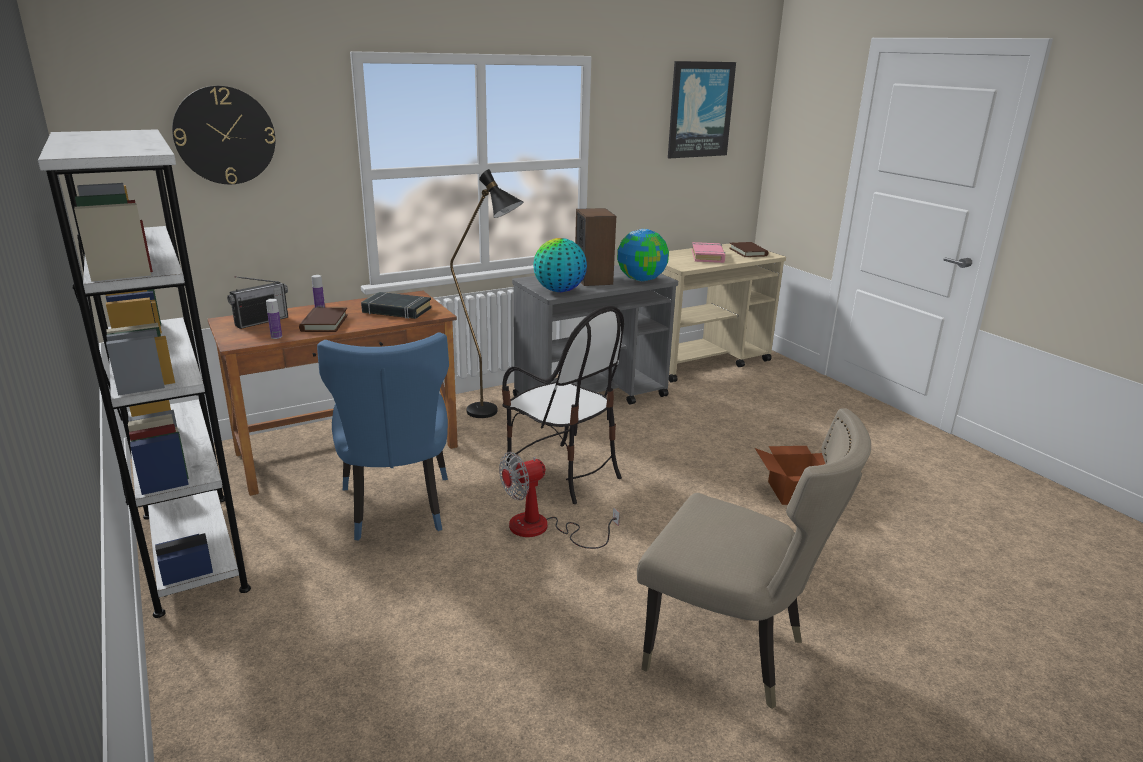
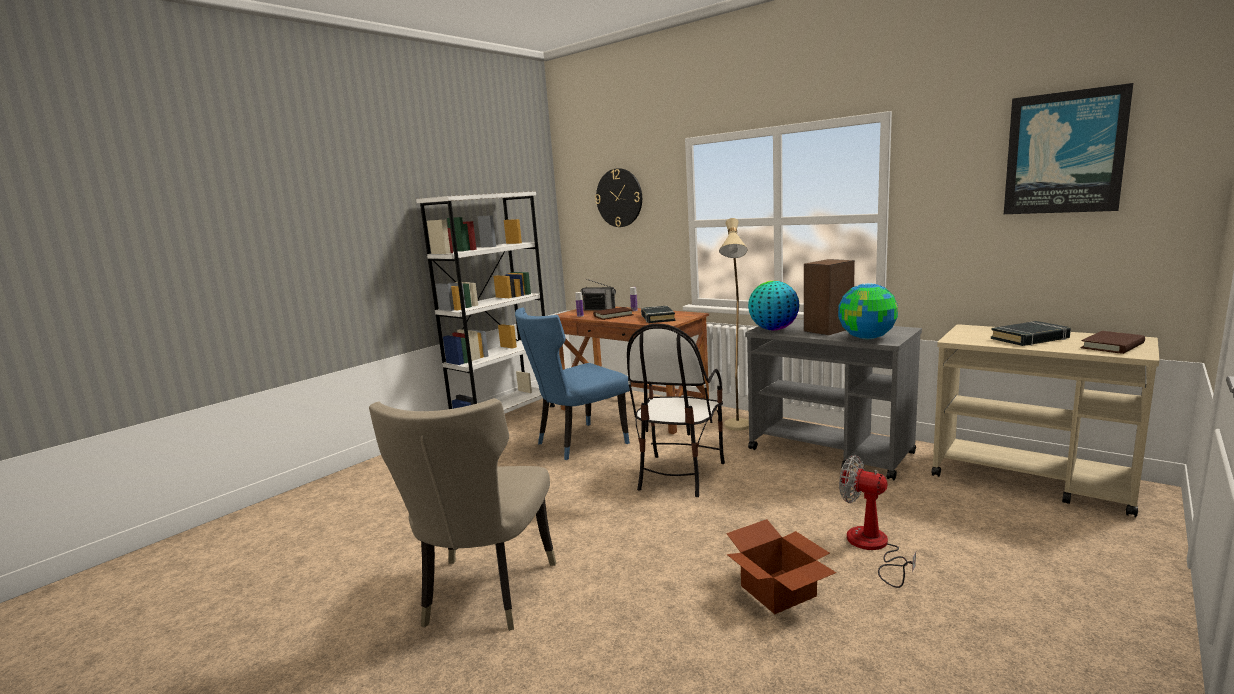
camera: 70 degrees right, 10 degrees down
black floor lamp [450,169,523,418] -> beige floor lamp [719,218,749,431]
fan [499,452,620,549] -> fan moved to [839,455,916,588]
pink book [692,242,725,263] -> black book [991,321,1071,346]

